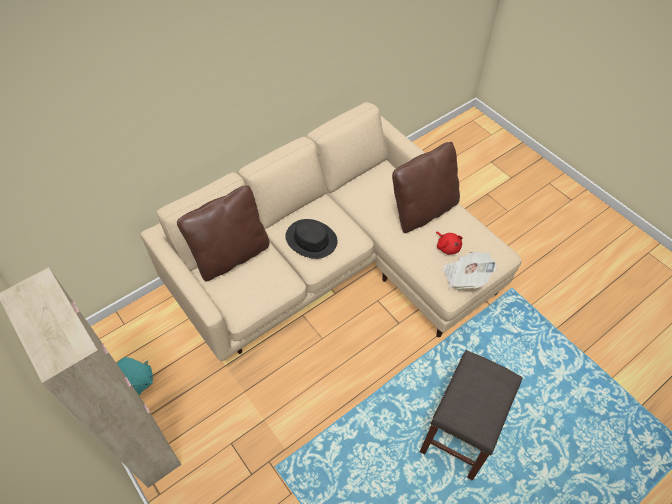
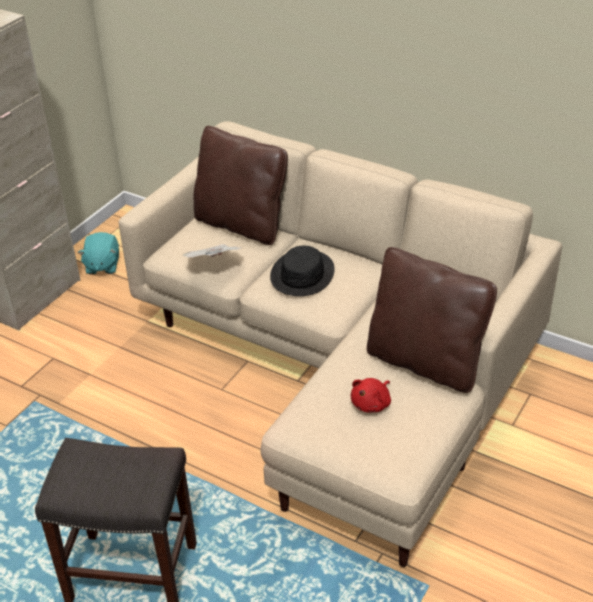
camera: 70 degrees right, 15 degrees down
newspaper [443,252,497,289] -> newspaper moved to [183,244,241,257]

